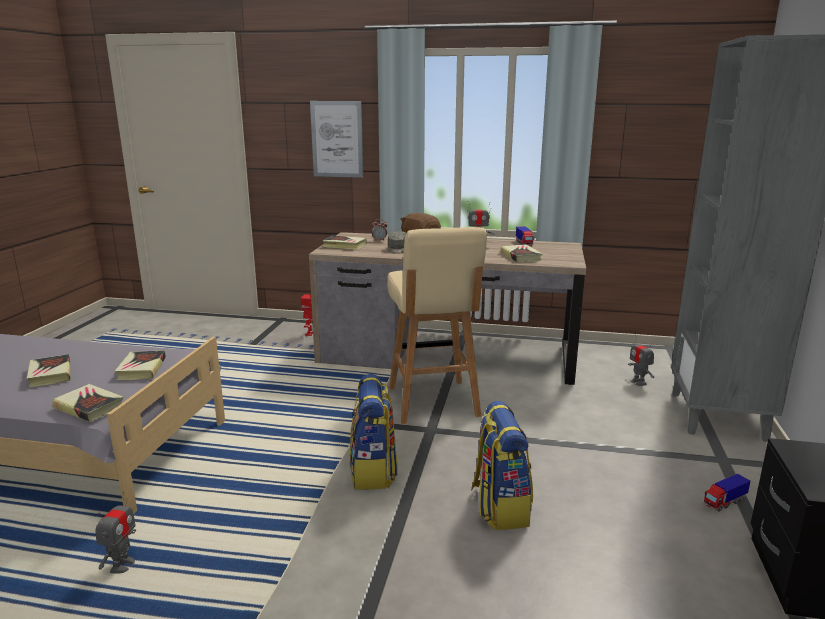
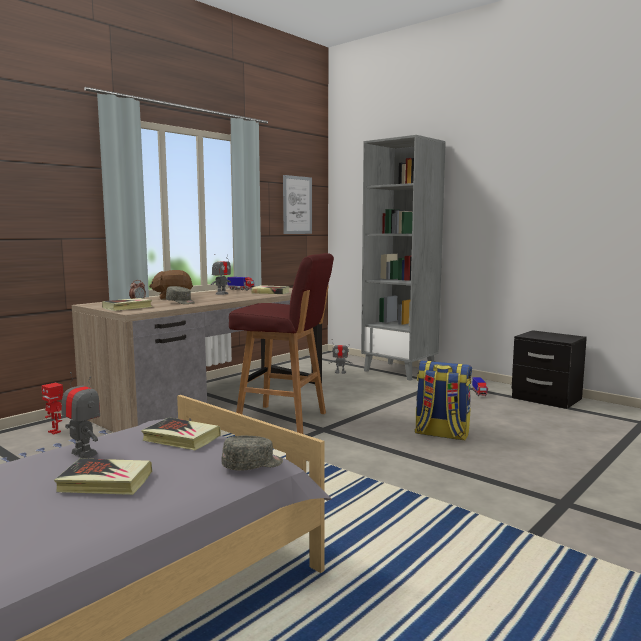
camera: 60 degrees left, 10 degrees down
book [52,384,123,422] -> grey cap [221,436,283,471]
toy robot [95,491,136,574] -> toy robot moved to [62,372,100,459]
picture [310,101,363,178] -> picture moved to [283,175,312,234]
backpack [350,374,398,490] -> none
beige stool [387,227,487,424] -> red stool [229,253,334,434]

